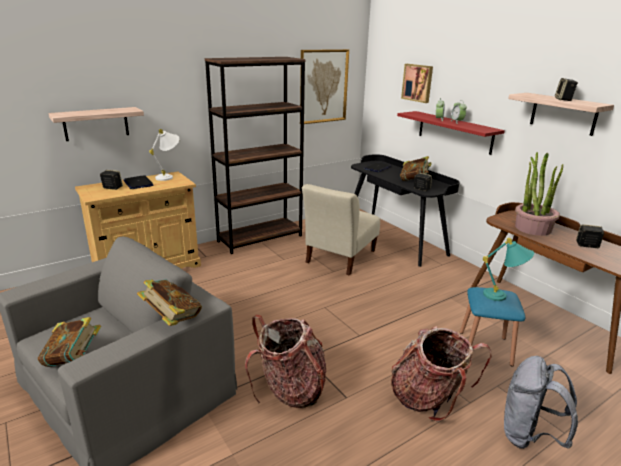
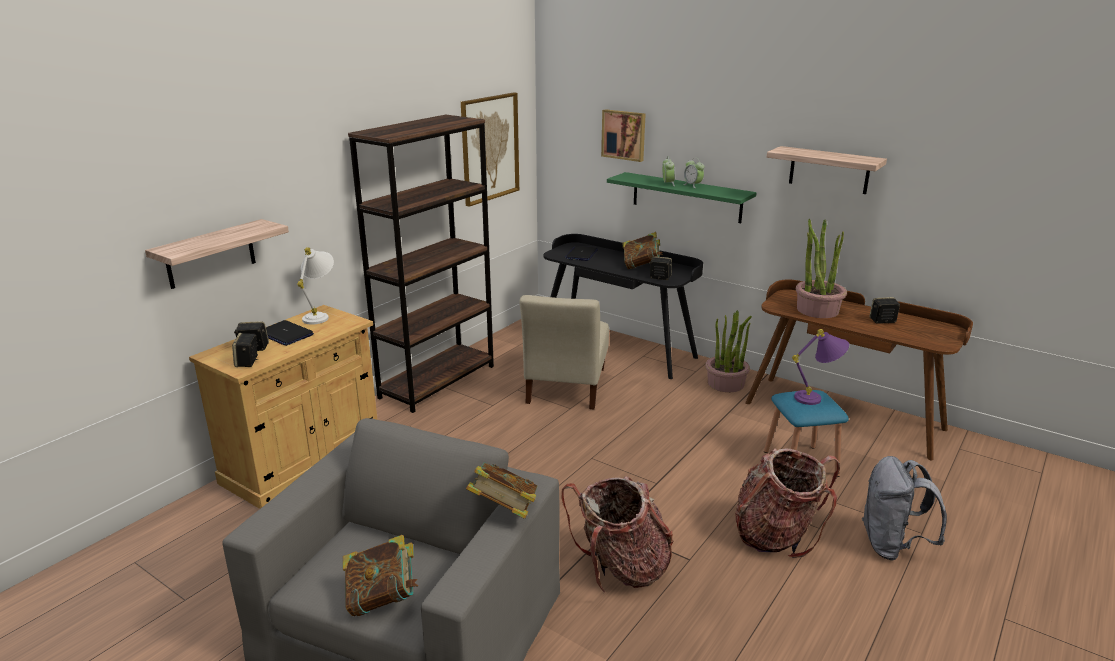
camera: 20 degrees left, 0 degrees up
red shelf [397,111,505,155] -> green shelf [607,172,757,223]
turquoise table lamp [483,238,534,301] -> purple table lamp [792,329,849,405]
speaker [555,78,578,101] -> speaker moved to [232,333,258,367]
none -> potted plant [705,310,752,392]

